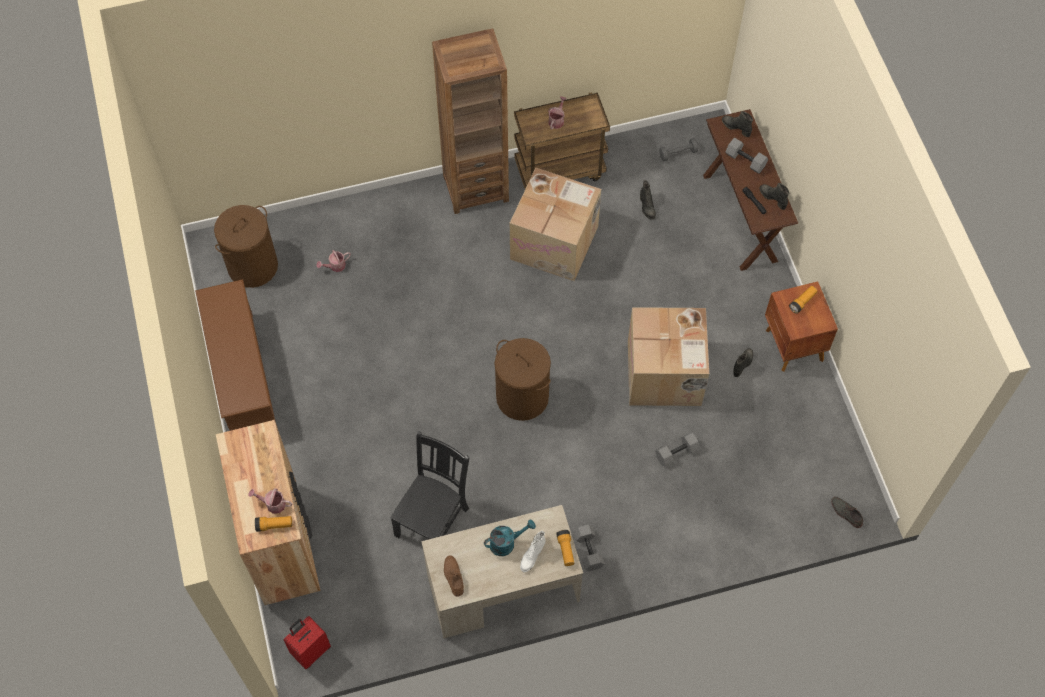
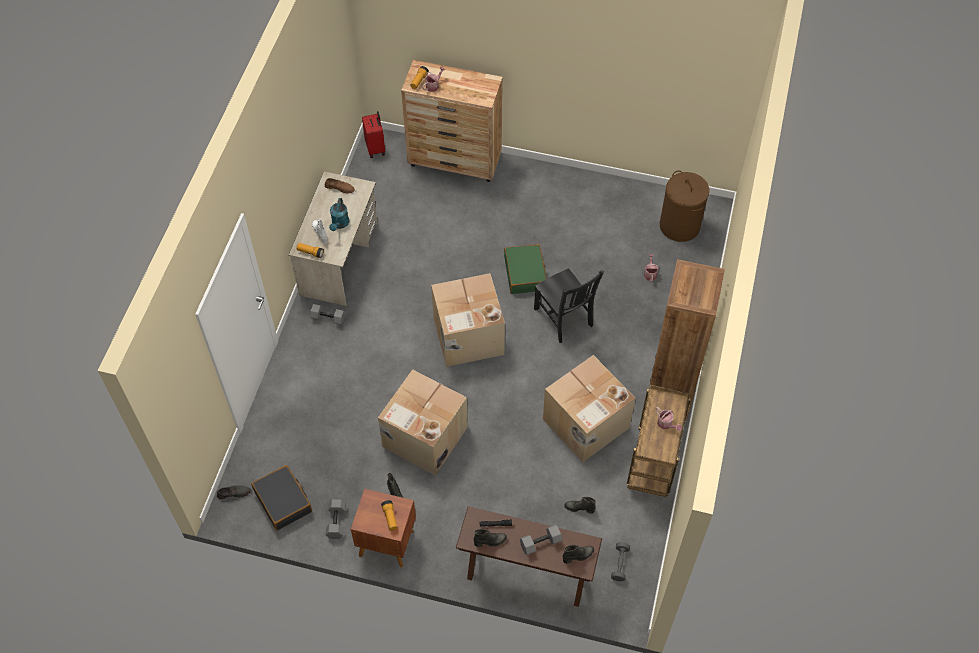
camera: 120 degrees right, 5 degrees down
brown shoe rack [195,279,278,431] -> none
black chair [390,431,470,539] -> black chair moved to [534,268,604,343]
brown laundry basket [494,338,551,421] -> cardboard box [431,273,505,367]
grey dumbbell [655,433,700,466] -> grey dumbbell moved to [326,499,346,539]
none -> black suitcase [251,465,312,531]
none -> green suitcase [504,244,546,294]

